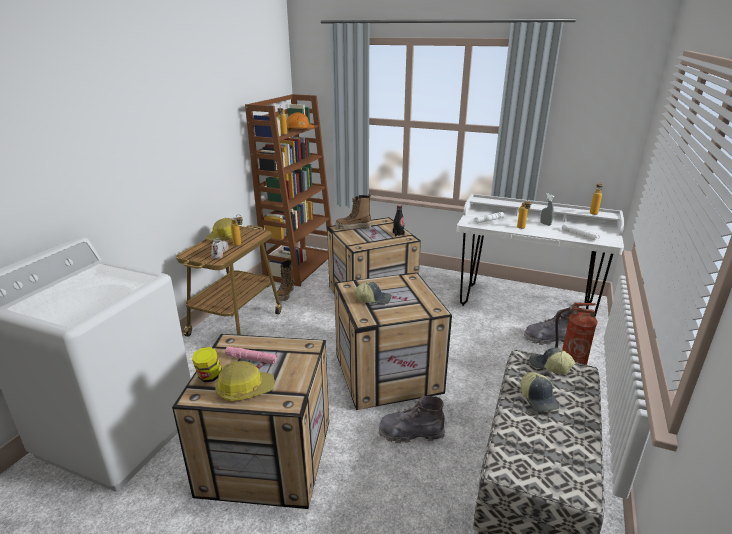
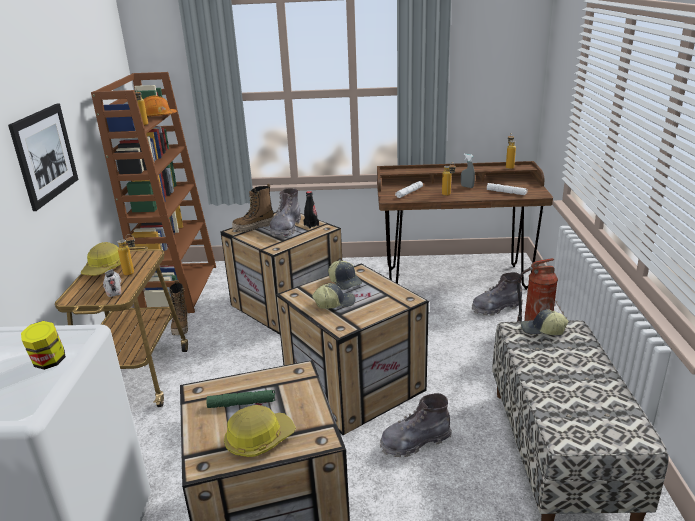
camera: 20 degrees left, 0 degrees up
jar [192,347,222,382] -> jar moved to [21,321,66,370]
pink flashlight [225,347,279,364] -> green flashlight [206,390,275,408]
white desk [457,194,624,317] -> brown desk [377,161,553,290]
cap [521,372,559,412] -> cap moved to [328,261,362,290]
none -> picture [8,103,78,211]
none -> grey boot [270,188,301,237]

